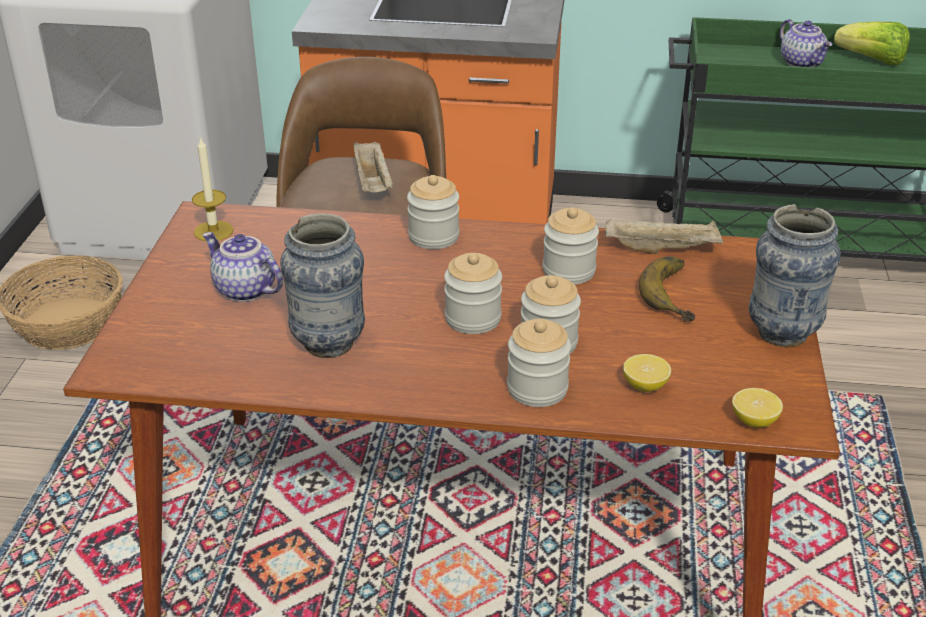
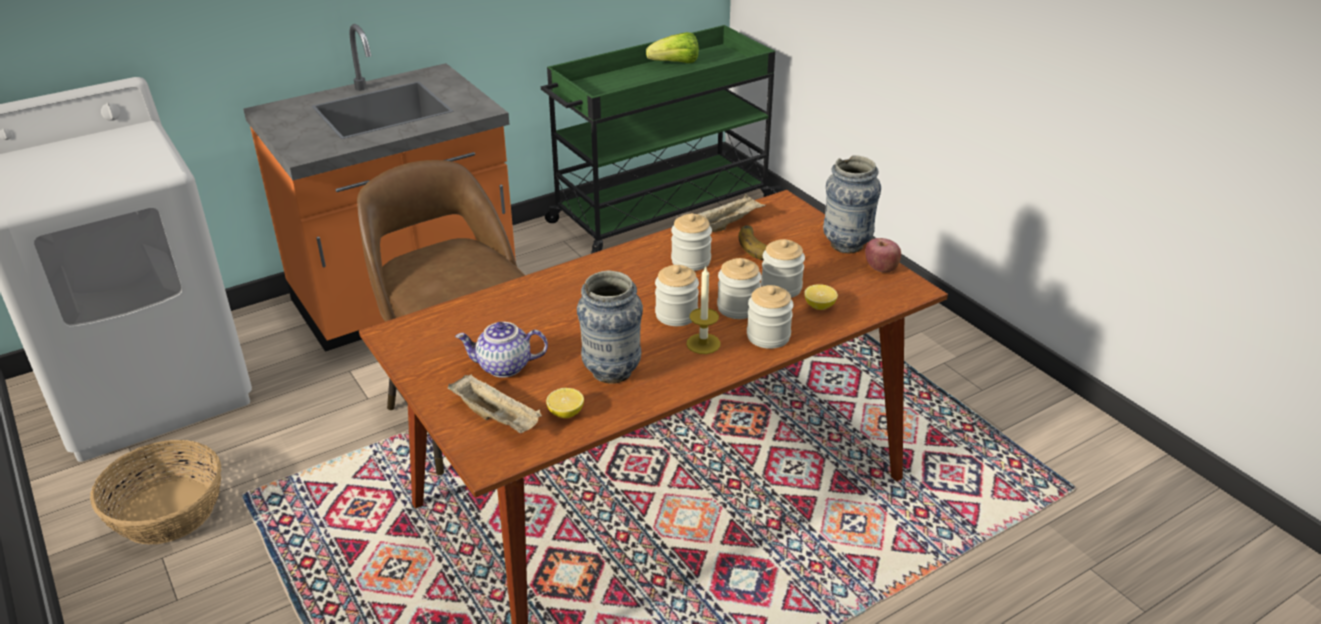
camera: 40 degrees left, 0 degrees up
candle [192,136,233,242] -> candle moved to [686,265,720,354]
beige tray [354,142,393,193] -> beige tray moved to [448,374,542,433]
jar [407,175,459,249] -> jar moved to [761,239,805,298]
lemon [732,388,783,428] -> lemon moved to [546,388,584,418]
teapot [780,19,832,67] -> none
none -> apple [865,238,901,273]

